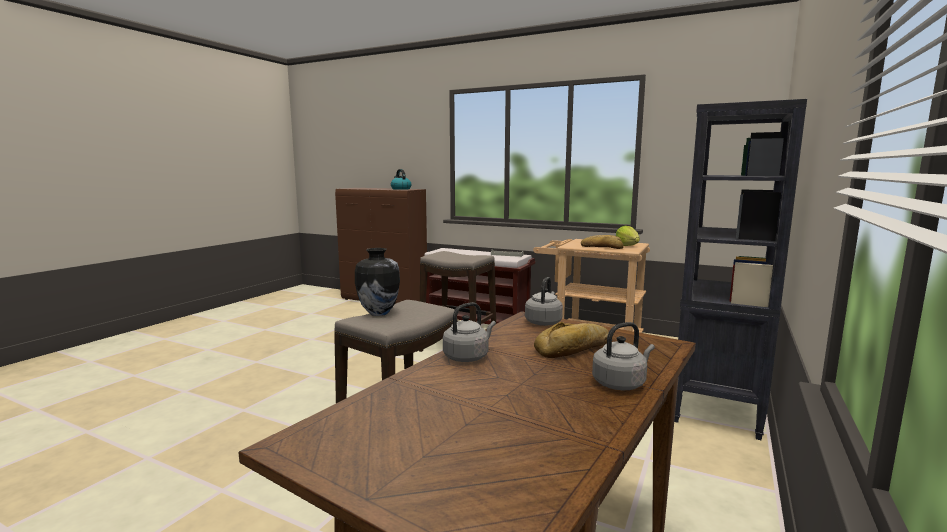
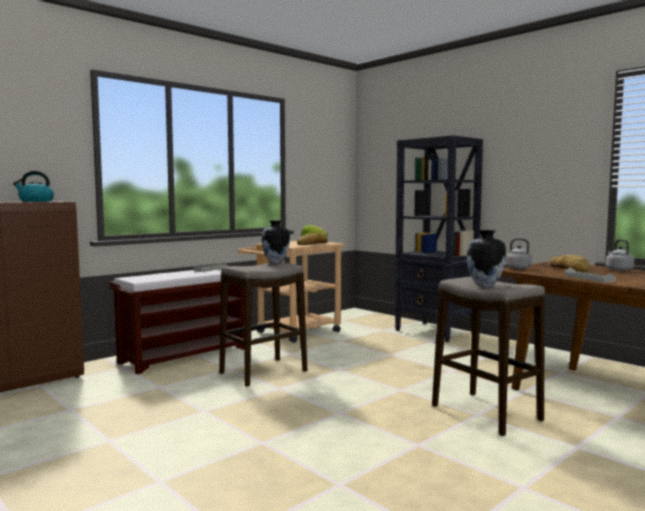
camera: 70 degrees left, 5 degrees down
grey kettle [443,302,496,362] -> grey tray [564,267,616,283]
none -> vase [262,220,290,263]

